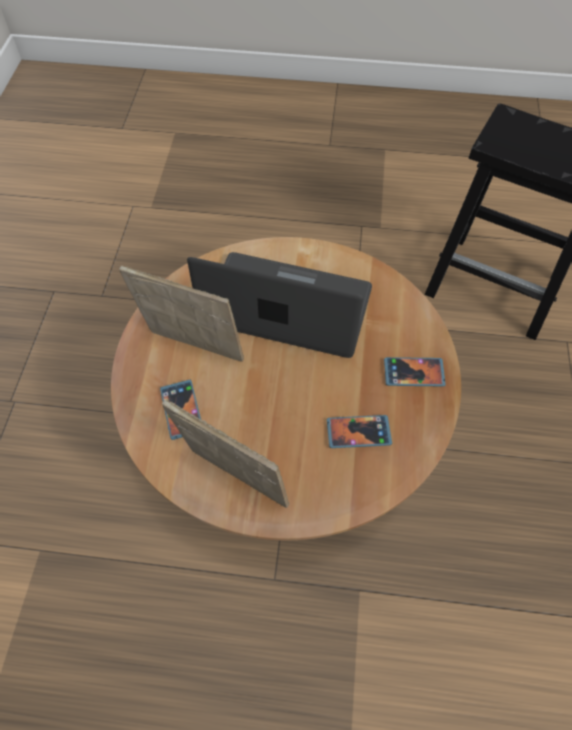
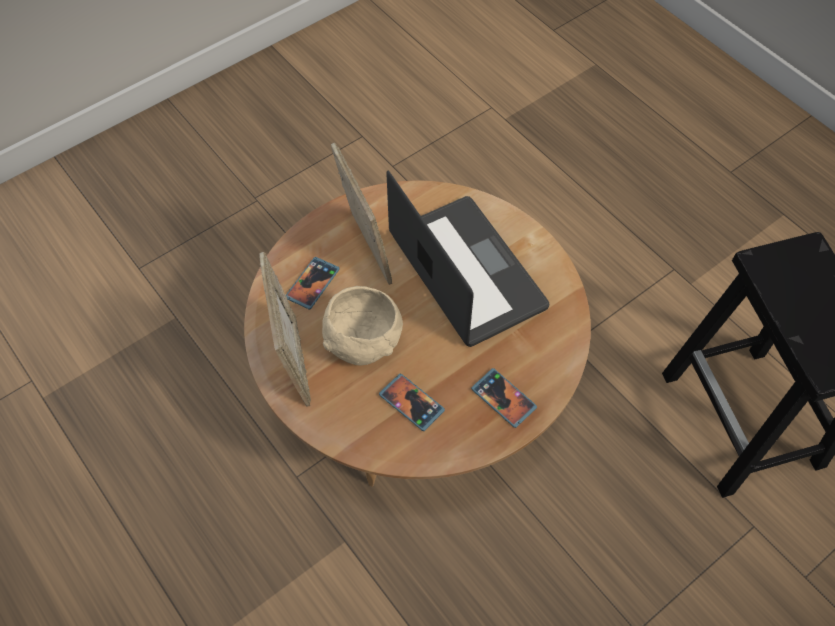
camera: 45 degrees right, 0 degrees up
none -> beige bowl [322,286,403,366]

